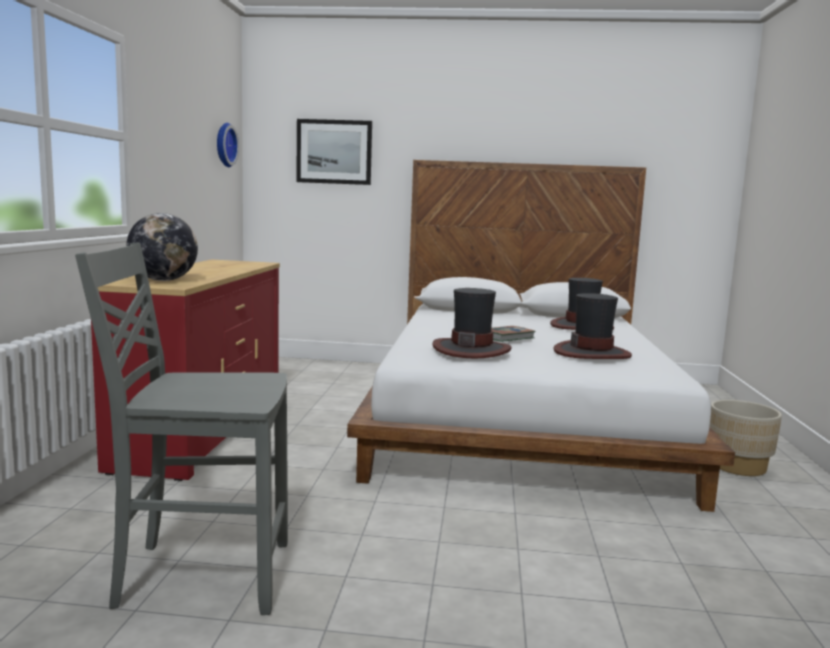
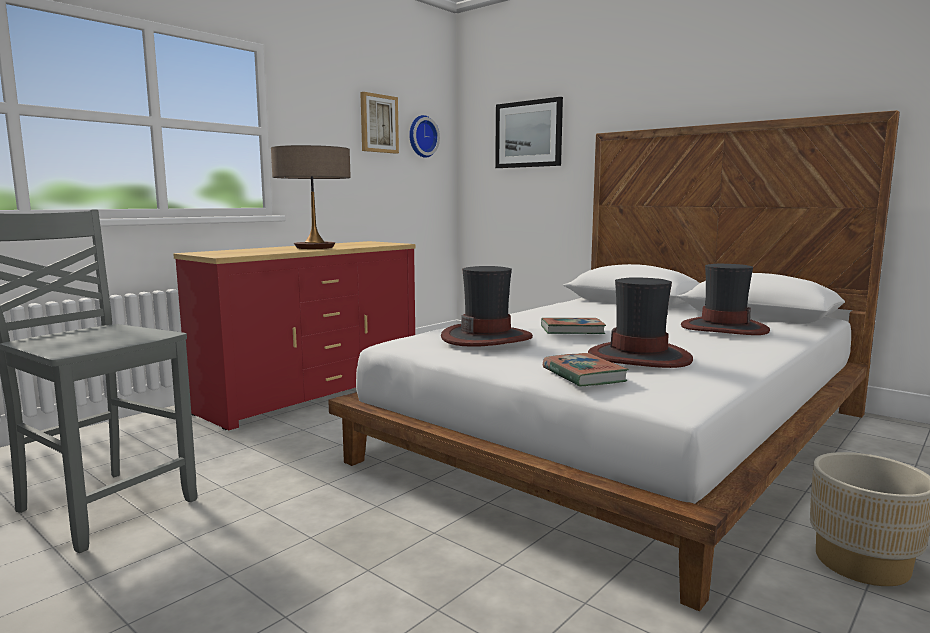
camera: 35 degrees right, 0 degrees up
globe [126,213,198,281] -> none
none -> table lamp [271,145,351,249]
none -> picture [360,92,399,154]
none -> book [543,353,629,387]

